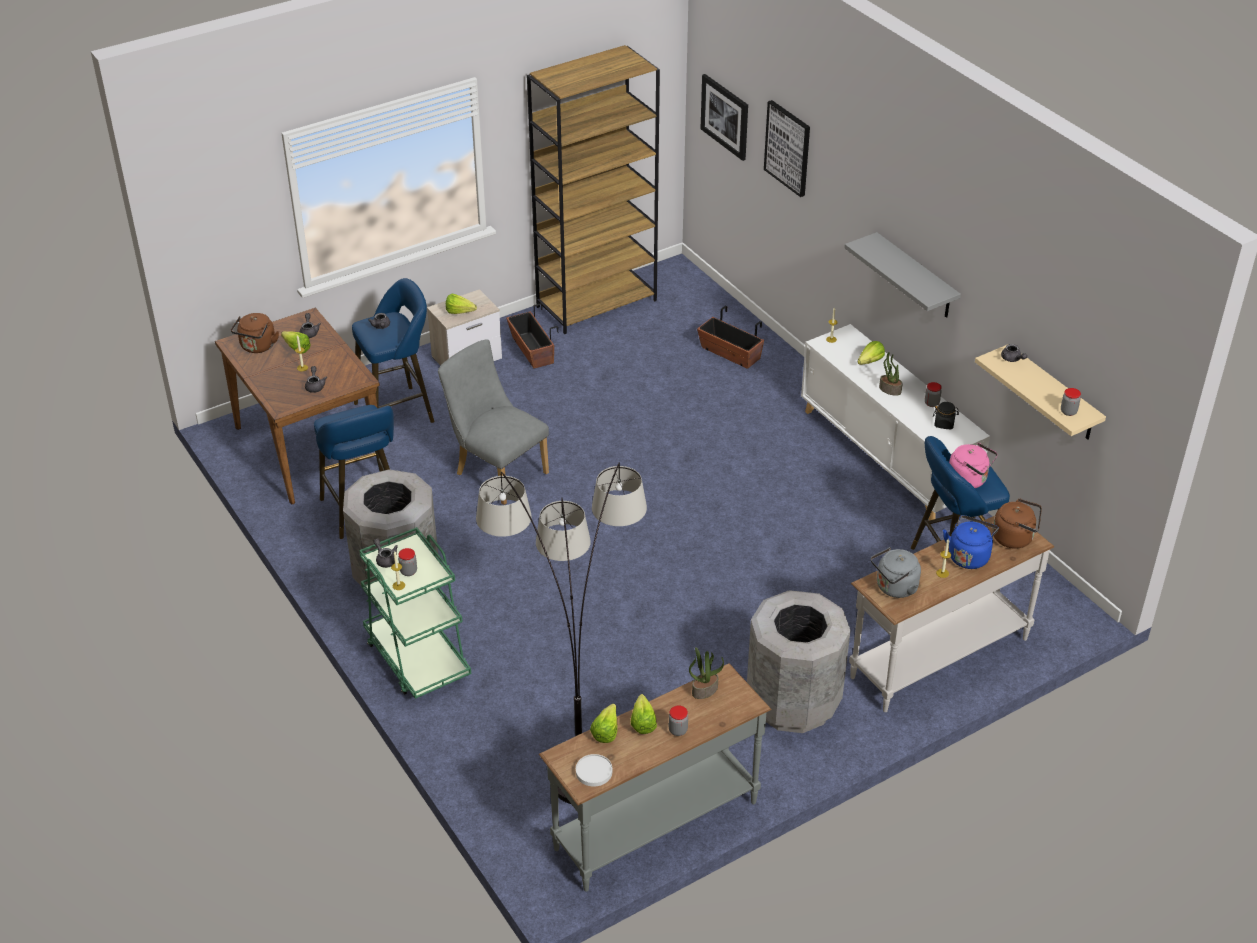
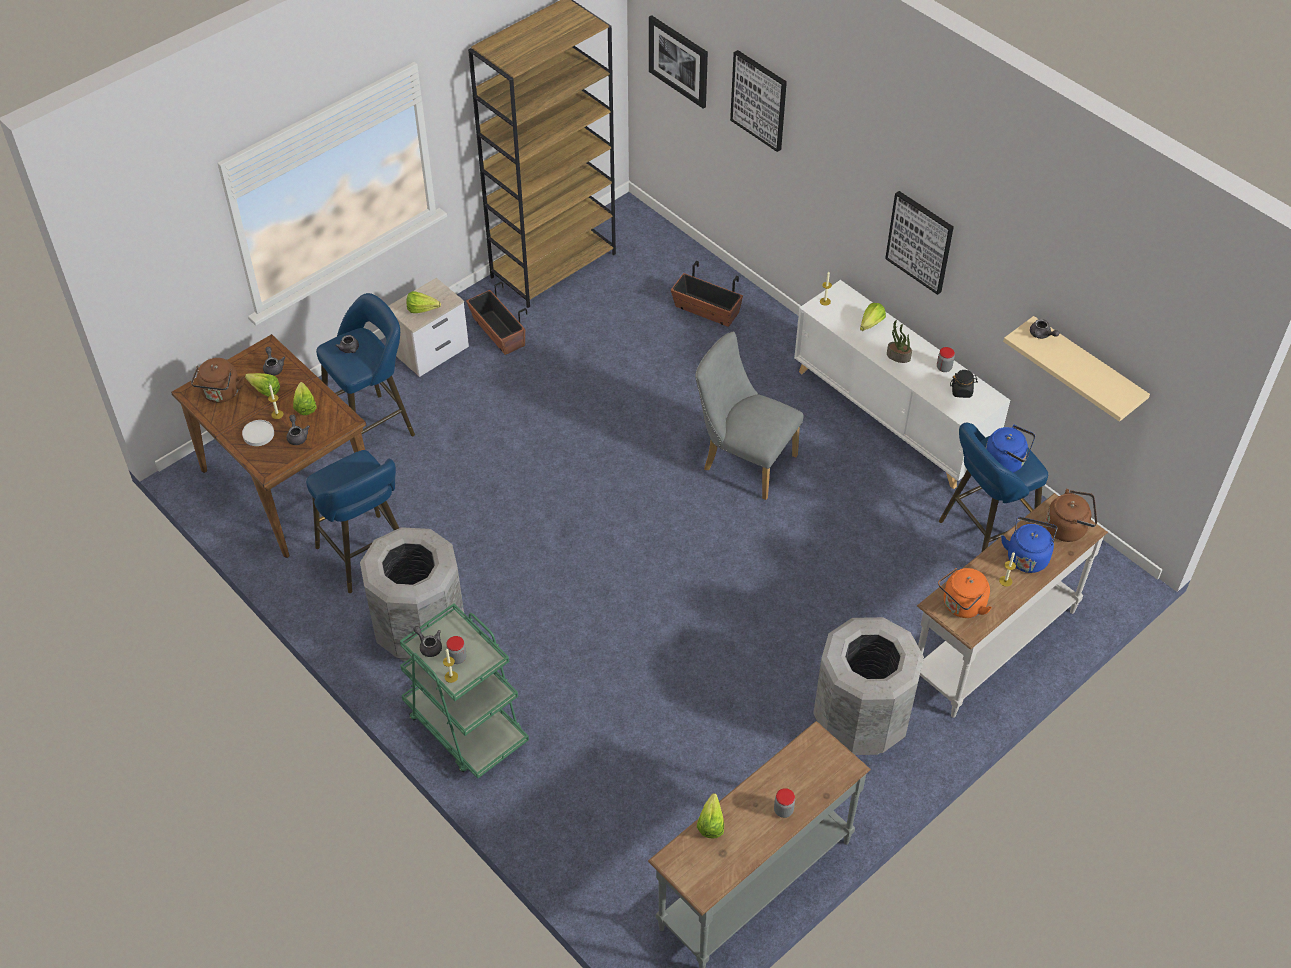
camera: 10 degrees left, 10 degrees up
grey chair [438,339,549,505] -> grey chair moved to [695,332,803,500]
floor lamp [476,462,647,804] -> none
white plate [576,754,612,787] -> white plate moved to [242,420,274,446]
lettuce [631,694,657,734] -> lettuce moved to [293,382,317,415]
potted plant [689,647,724,699] -> none
grey shelf [844,232,961,318] -> picture [885,191,954,295]
grey kettle [871,547,921,598] -> orange kettle [938,568,992,618]
pink kettle [949,443,998,488] -> blue kettle [986,424,1035,473]
jar [1061,388,1081,416] -> none

